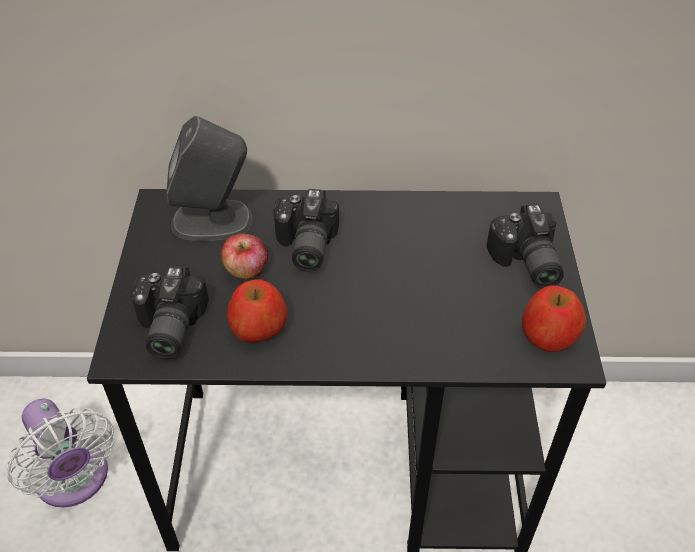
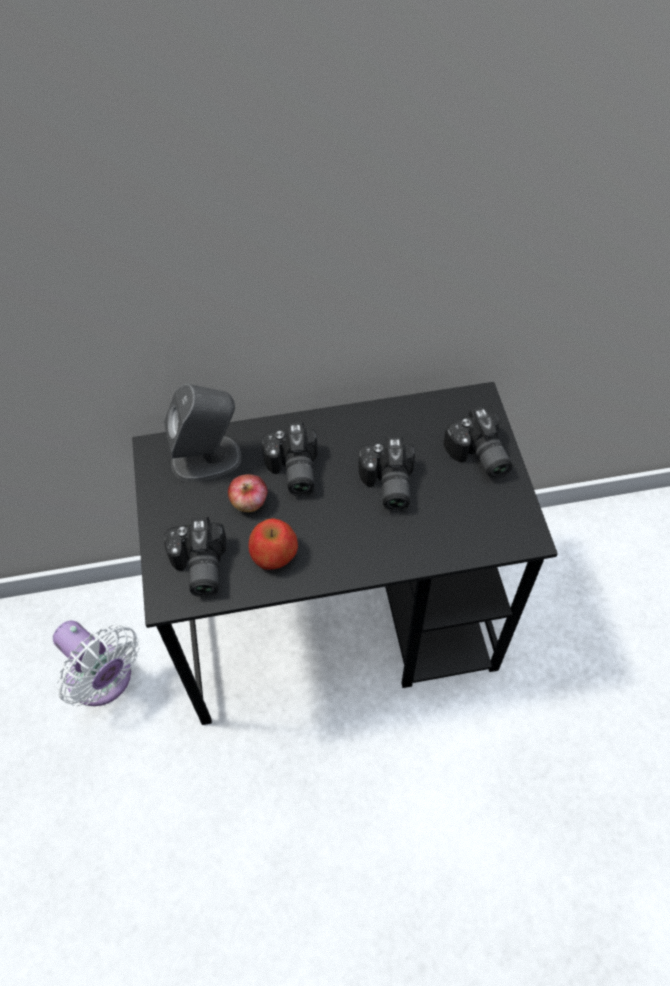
camera: 10 degrees left, 10 degrees up
apple [522,285,586,352] -> none
none -> camera [359,437,415,511]

